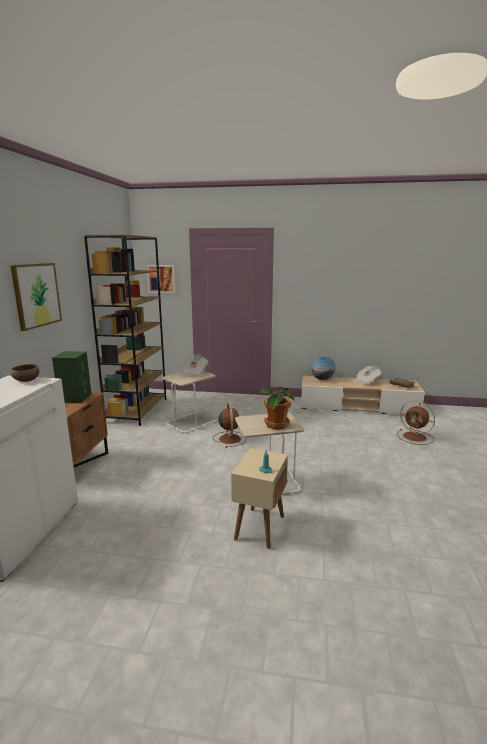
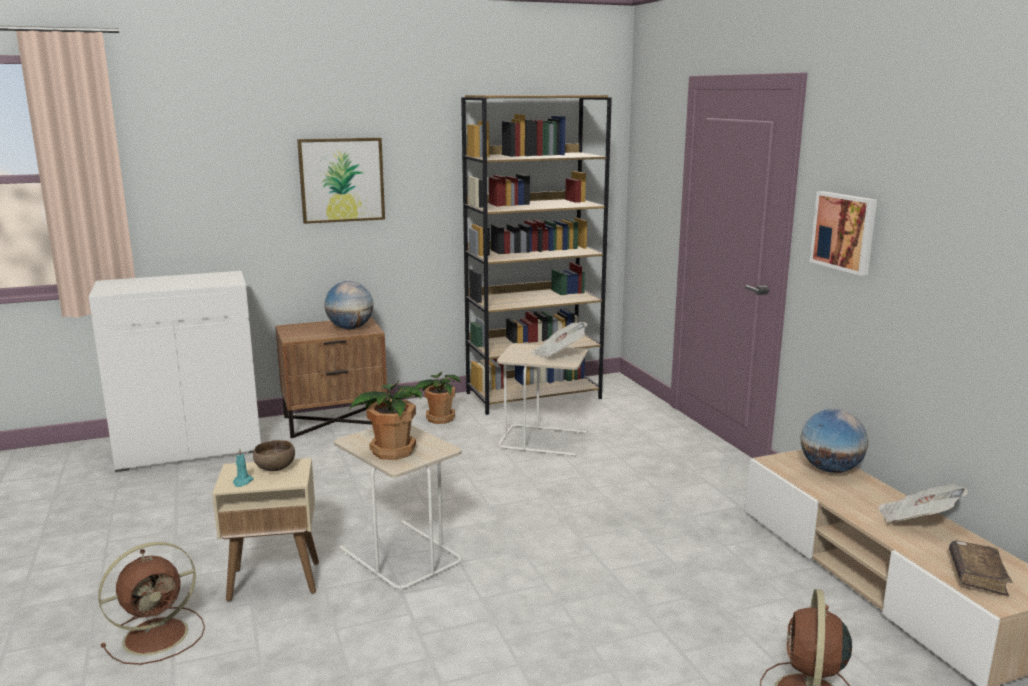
camera: 60 degrees right, 0 degrees up
brown bowl [11,364,39,382] -> brown bowl moved to [253,440,295,471]
green speaker [52,351,91,403] -> globe [324,281,374,329]
picture [147,265,176,293] -> picture moved to [810,191,877,276]
brown fan [213,402,246,448] -> brown fan moved to [98,542,205,665]
none -> potted plant [416,372,460,424]

